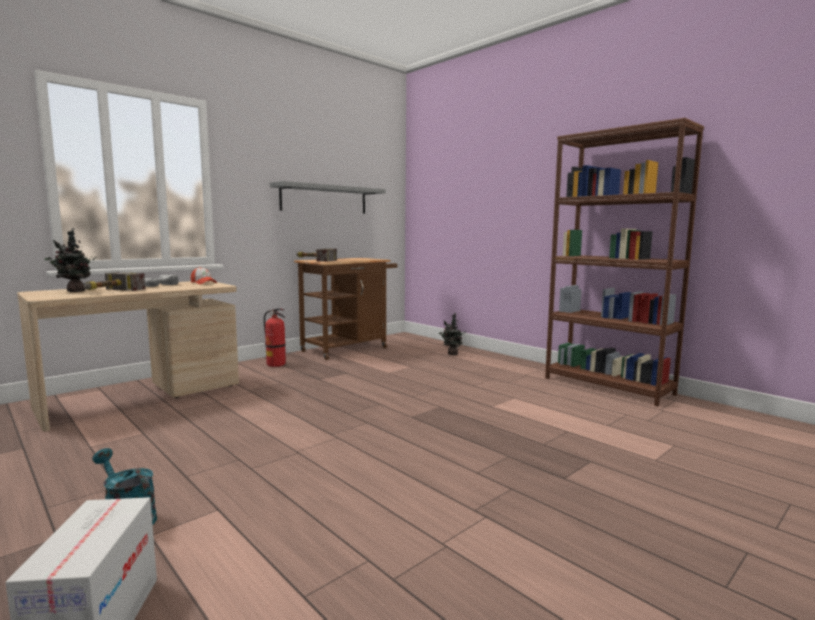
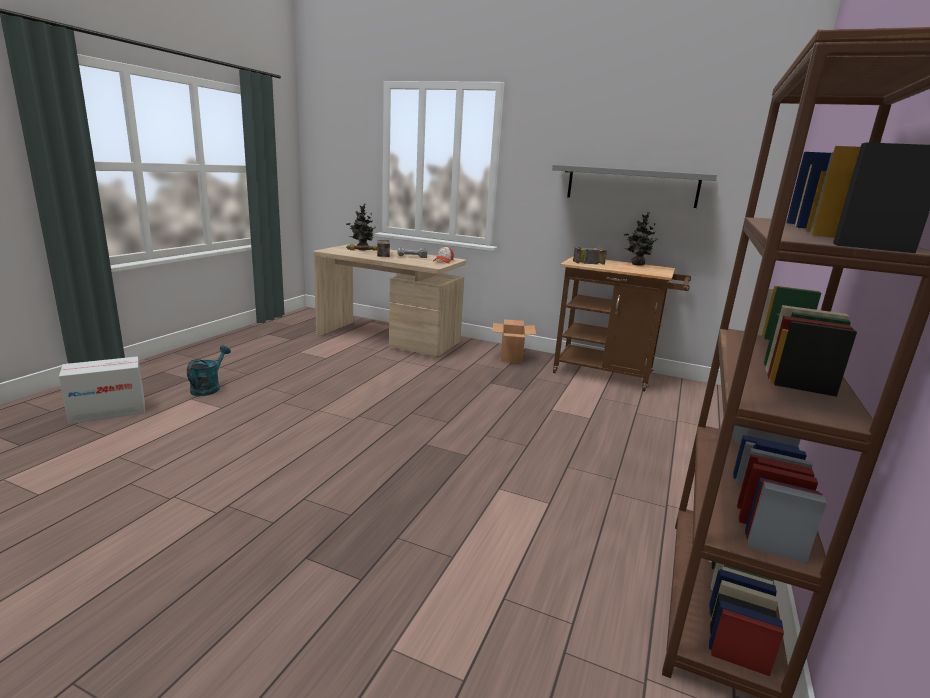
camera: 65 degrees right, 10 degrees up
fire extinguisher [264,308,286,367] -> cardboard box [492,319,536,364]
potted plant [439,313,467,355] -> potted plant moved to [624,212,657,266]

